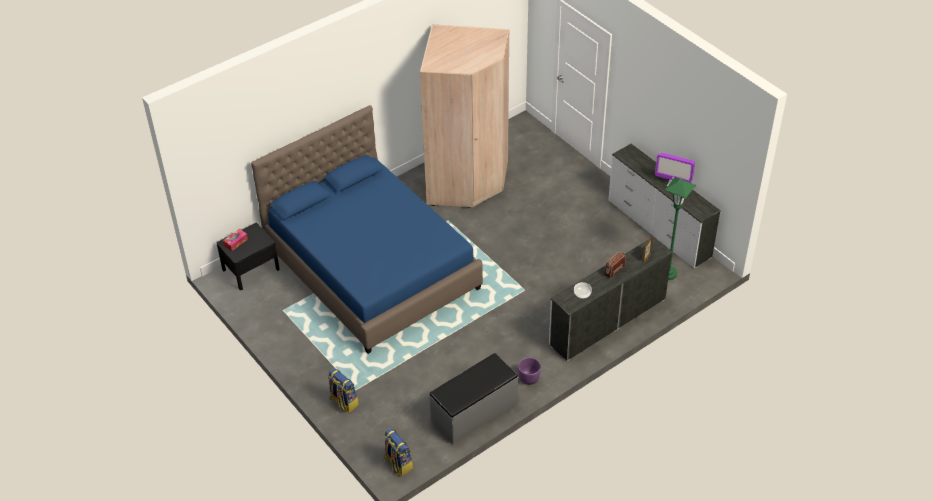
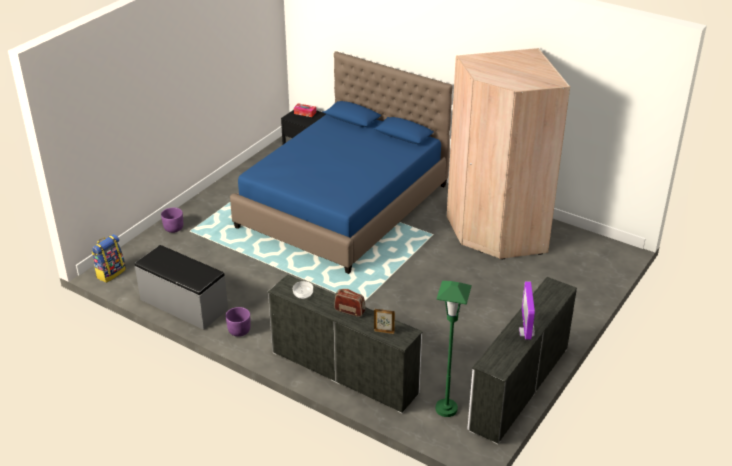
camera: 70 degrees right, 10 degrees down
backpack [328,368,359,413] -> purple planter [161,208,183,233]

